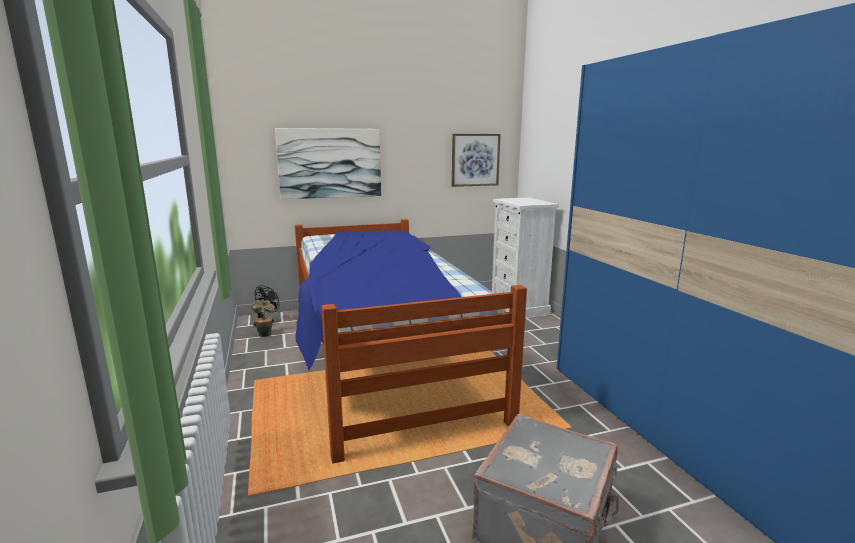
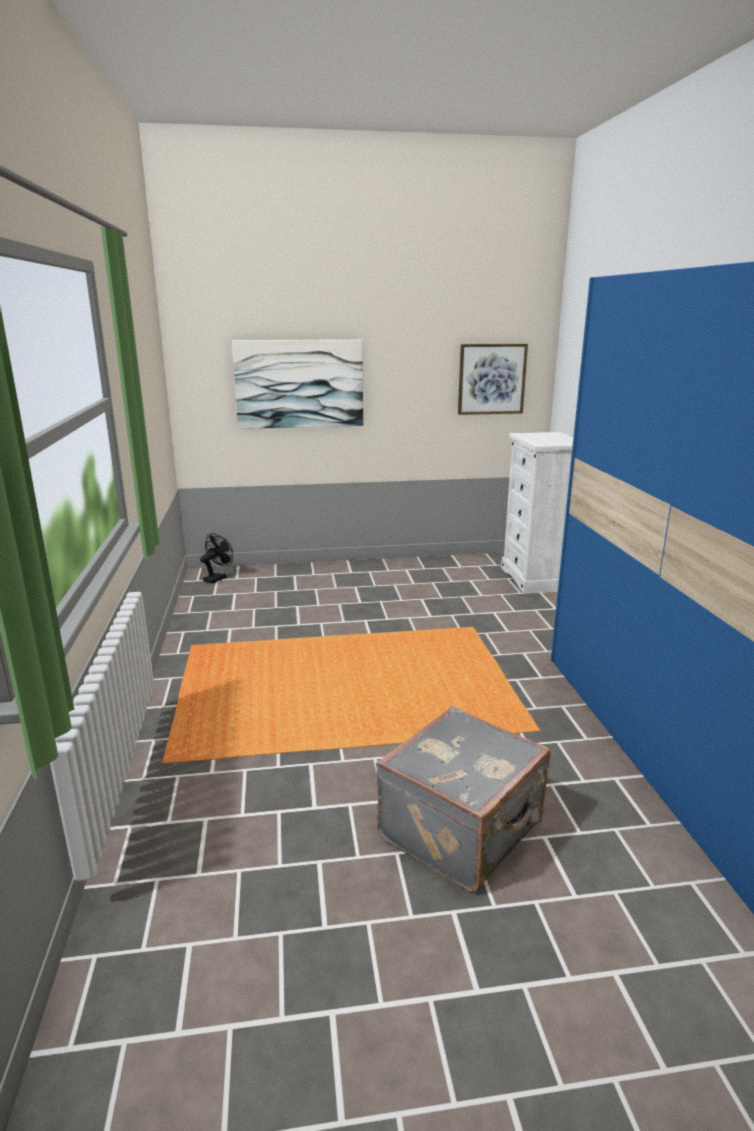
camera: 10 degrees right, 5 degrees up
potted plant [251,299,275,337] -> none
bed [295,219,527,463] -> none

